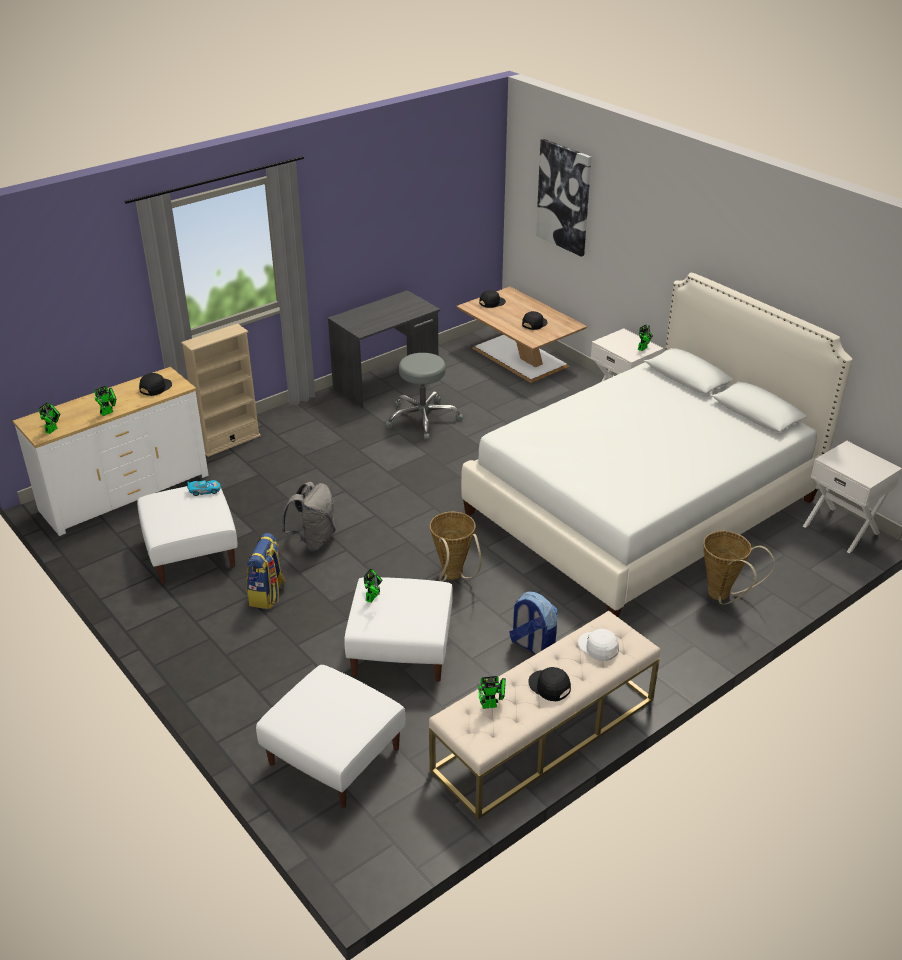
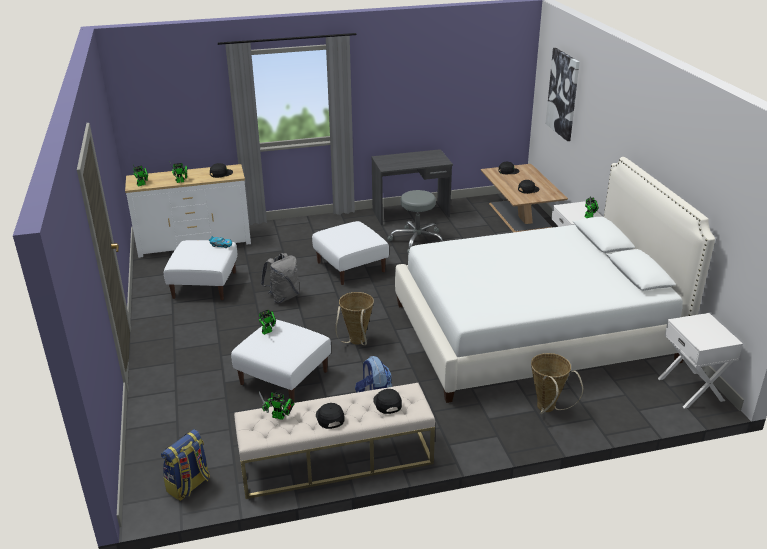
camera: 25 degrees right, 5 degrees down
beige bookcase [181,323,261,457] -> none
backpack [246,533,286,609] -> backpack moved to [161,429,210,501]
white ottoman [256,665,405,808] -> white ottoman moved to [312,221,389,285]
white cap [578,629,619,661] -> black cap [373,389,402,414]

